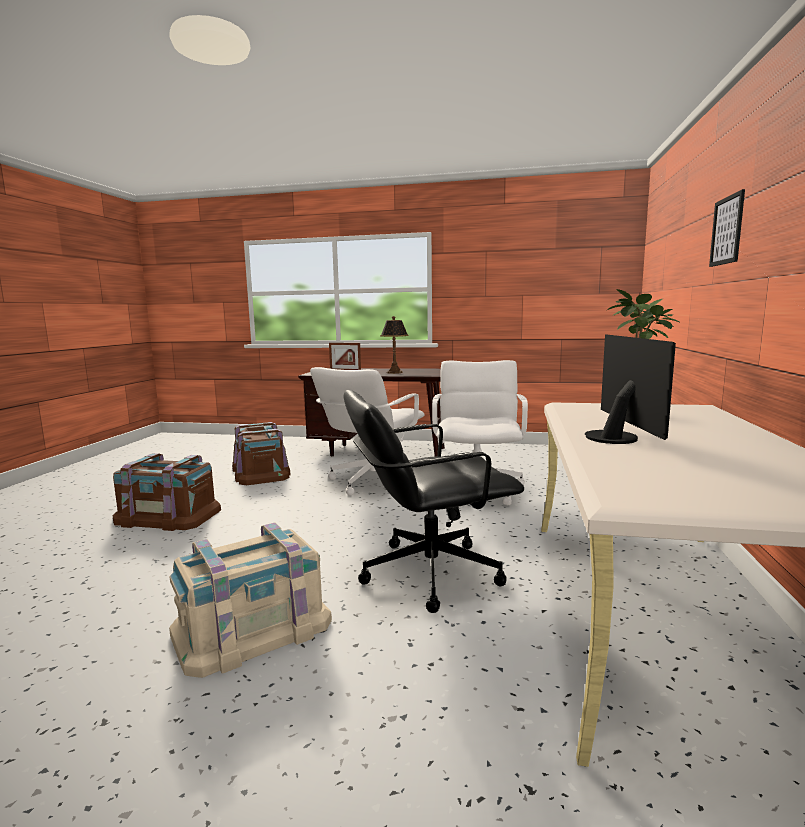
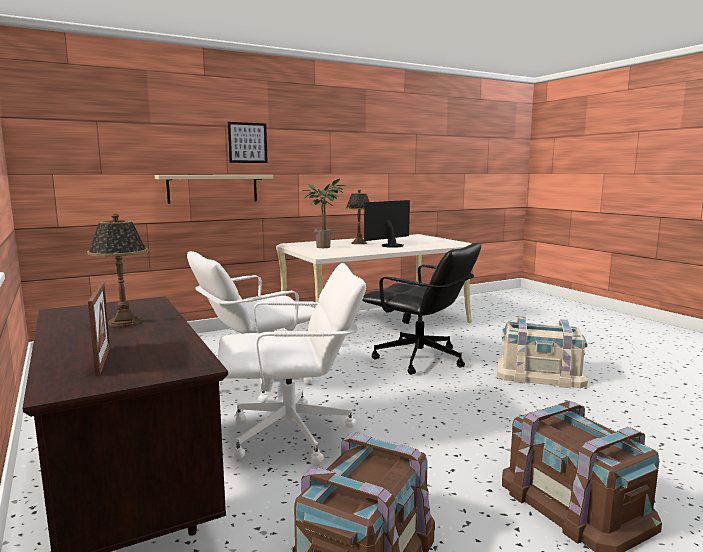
camera: 130 degrees left, 0 degrees up
none -> beige shelf [155,175,273,204]
none -> table lamp [345,189,369,244]

